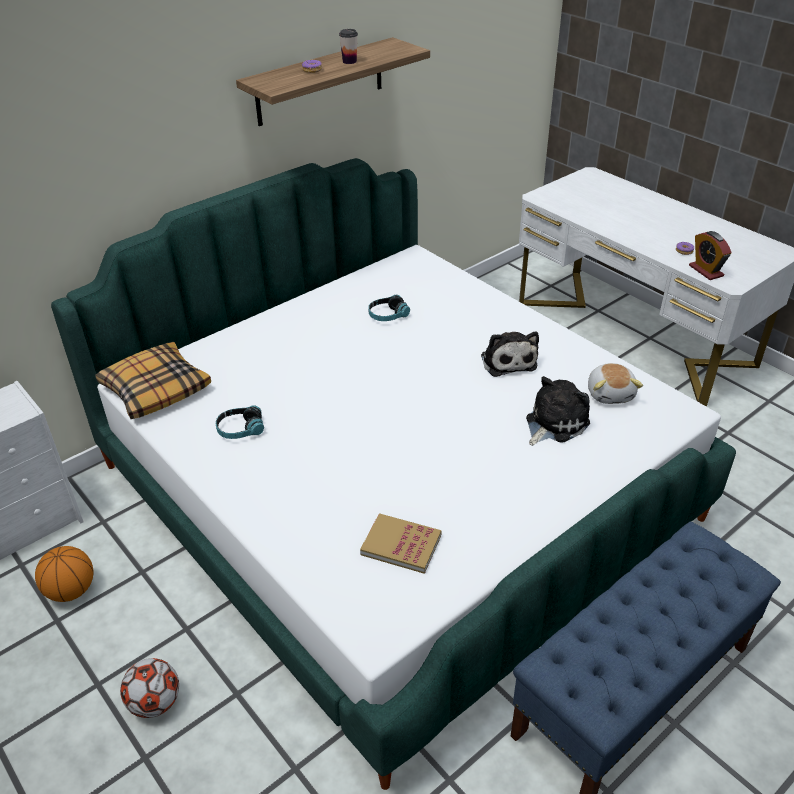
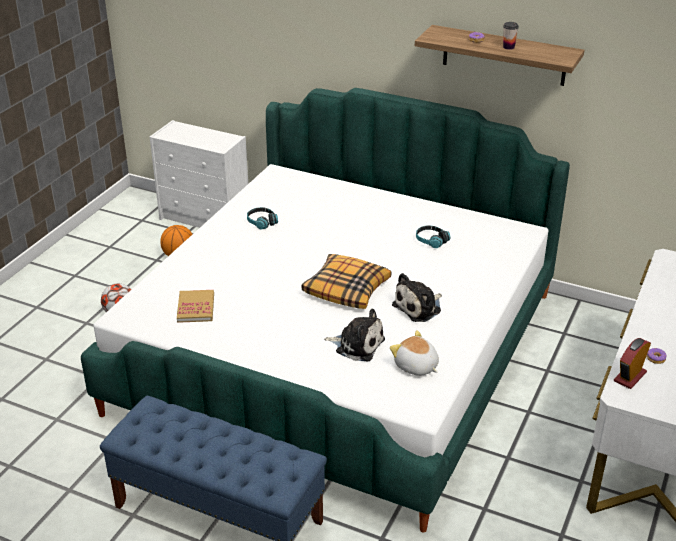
camera: 65 degrees right, 5 degrees down
pillow [95,342,211,419] -> pillow moved to [302,254,391,309]
plush toy [588,363,643,404] -> plush toy turned 75 degrees clockwise [390,330,439,376]

